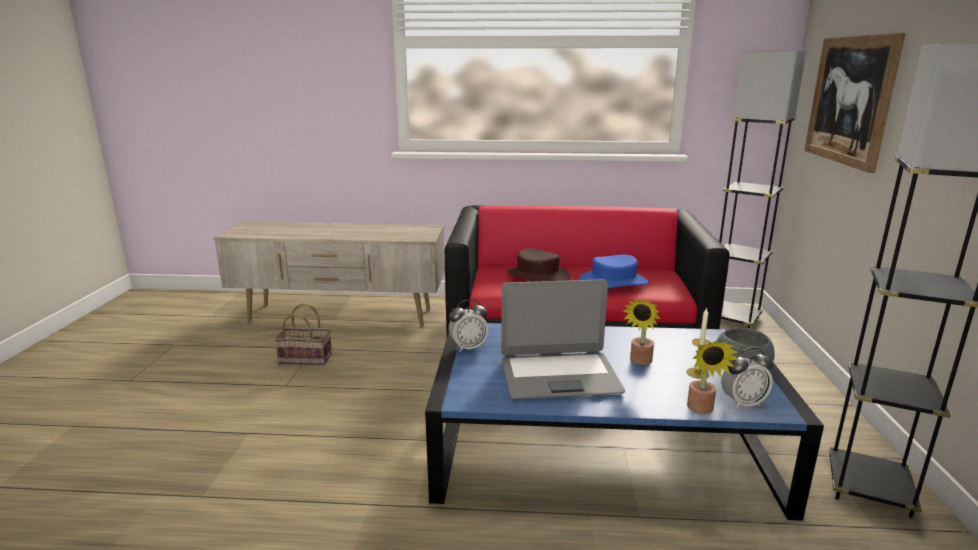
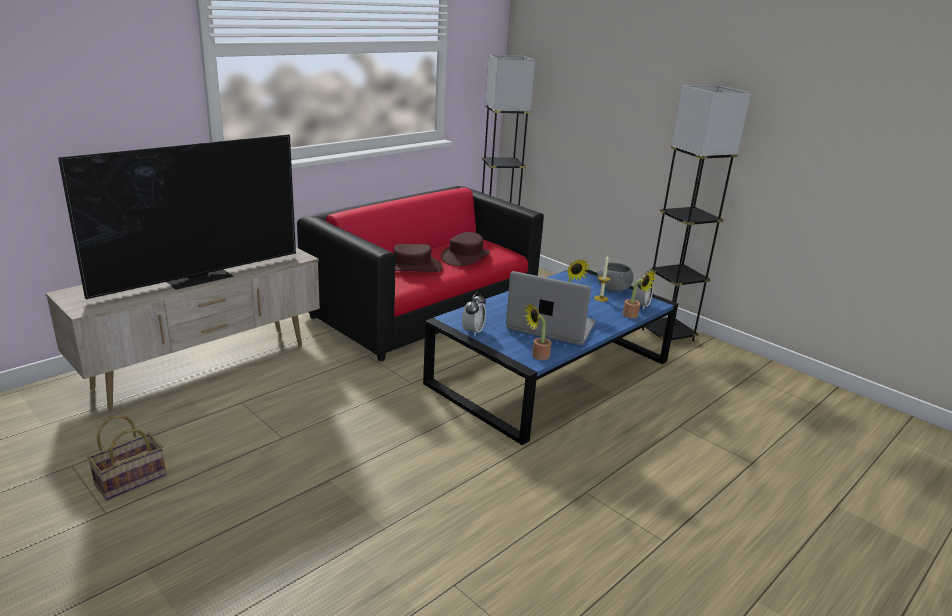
camera: 50 degrees left, 5 degrees up
basket [274,304,332,365] -> basket moved to [87,415,166,500]
laptop [501,279,625,399] -> laptop turned 105 degrees counterclockwise [506,271,596,345]
blue hat [579,254,649,288] -> brown hat [441,232,490,266]
picture [804,33,906,173] -> none
none -> television [58,134,296,299]
none -> potted plant [524,303,551,360]

